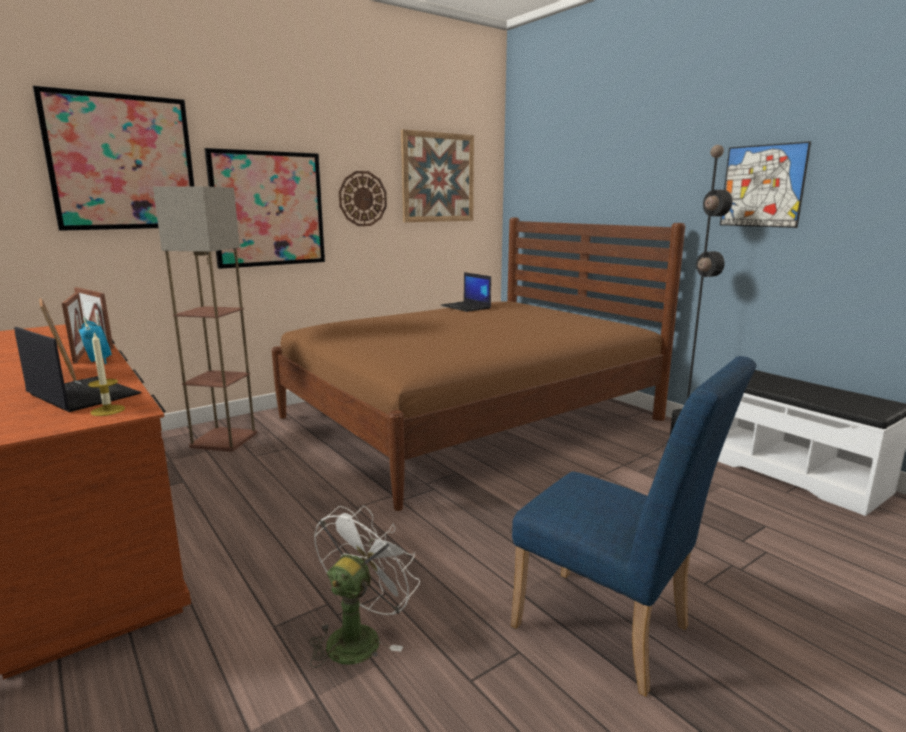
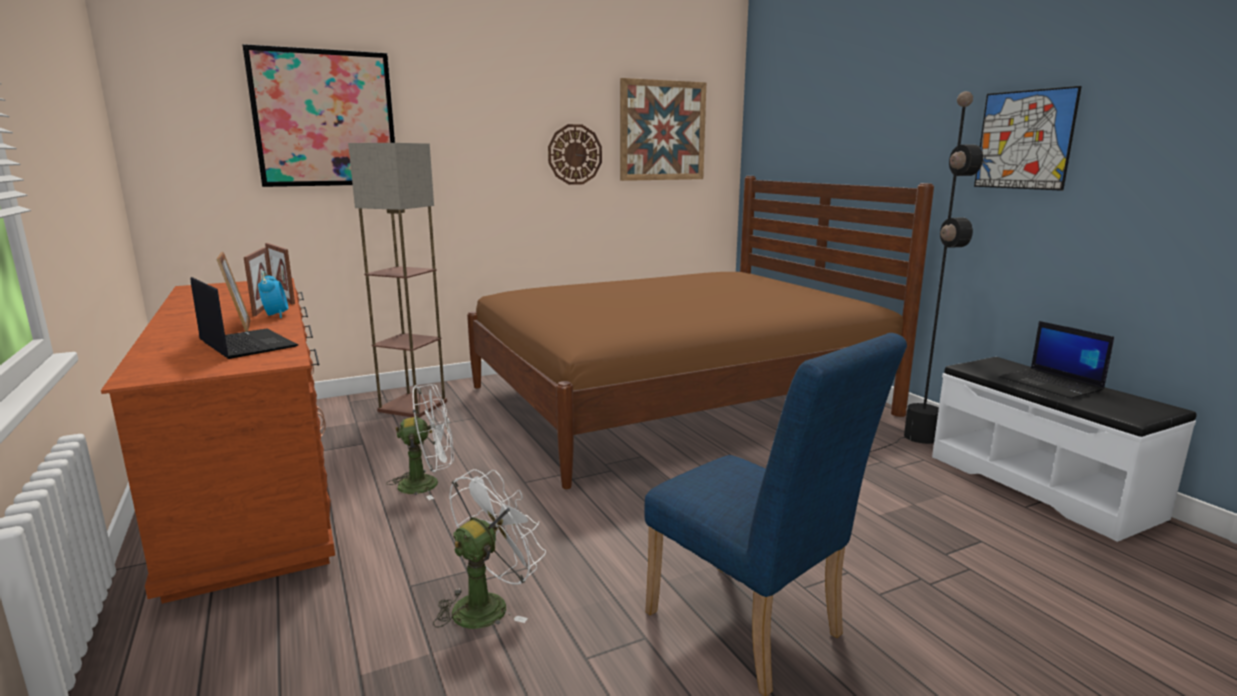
camera: 10 degrees right, 0 degrees up
candle [88,331,125,416] -> none
picture [204,148,325,269] -> none
laptop [441,272,491,312] -> laptop moved to [999,321,1114,399]
none -> white fan [387,384,454,500]

